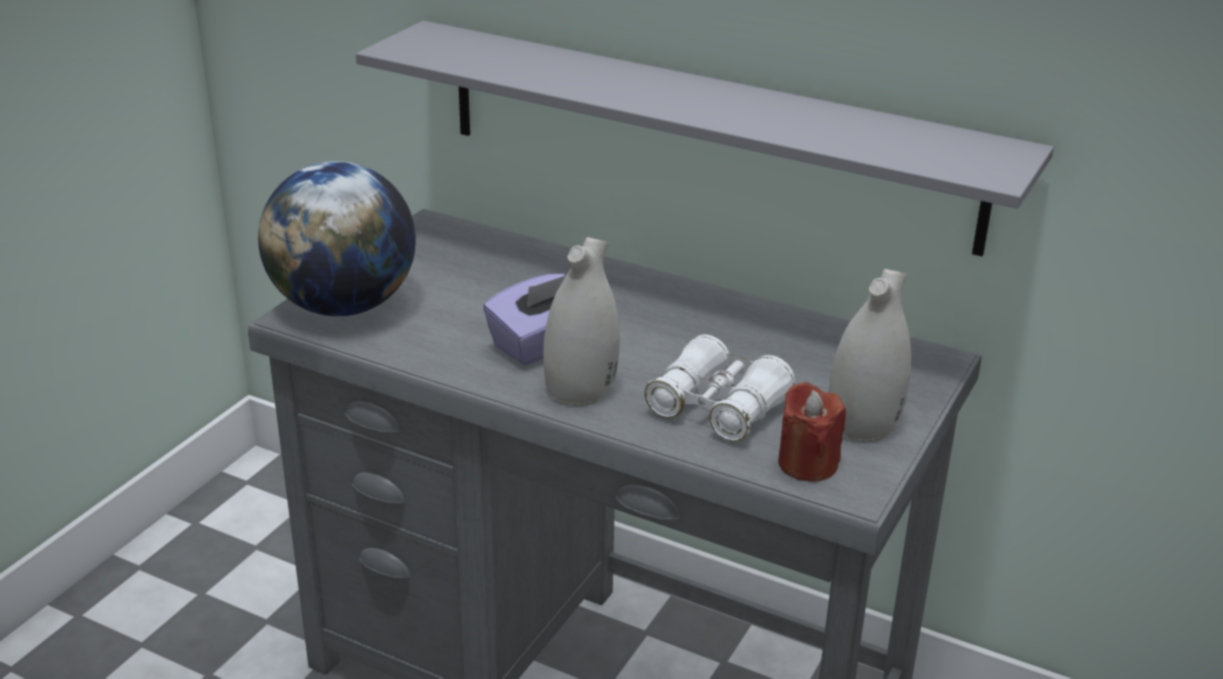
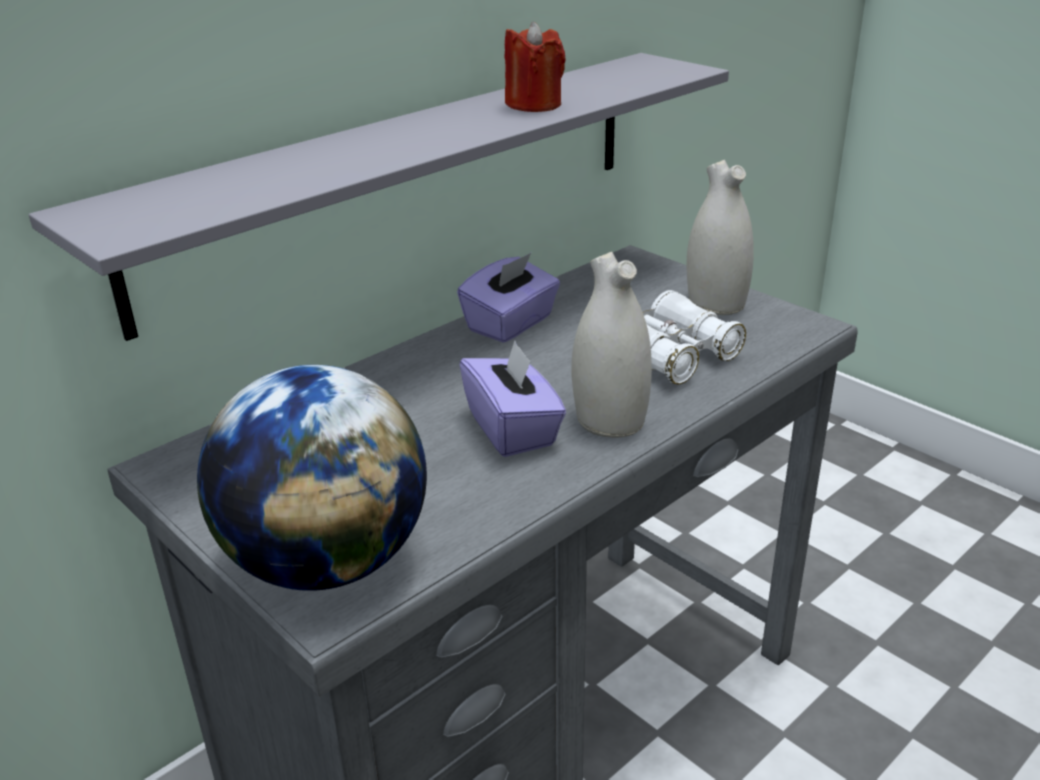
camera: 70 degrees left, 0 degrees up
red candle [778,382,846,482] -> red candle moved to [505,21,566,112]
none -> purple tissue box [457,253,560,343]

